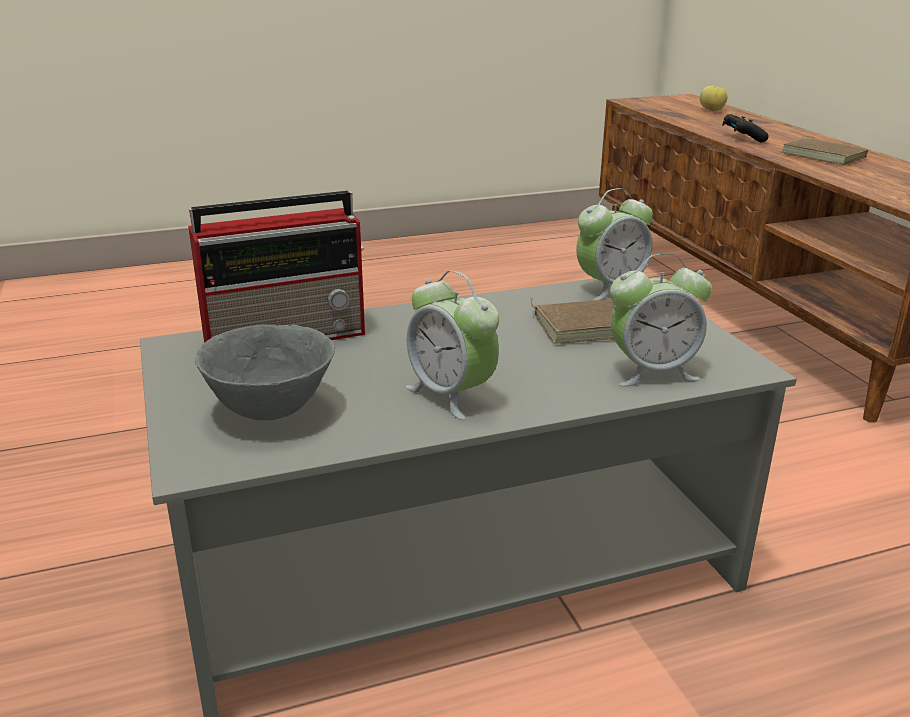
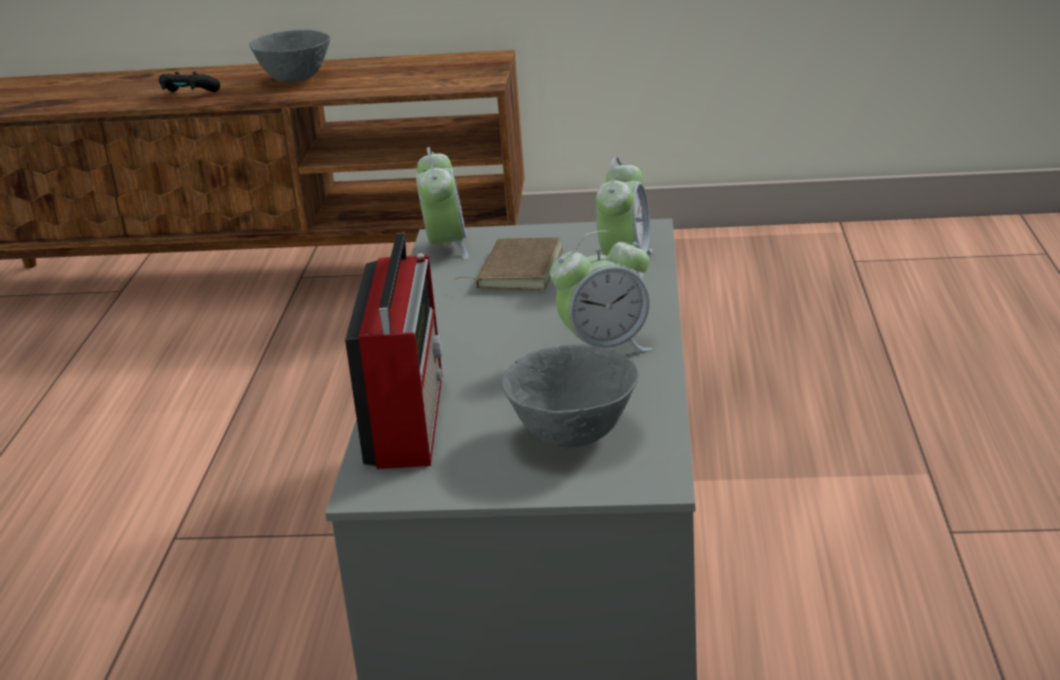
camera: 65 degrees left, 0 degrees up
apple [700,86,727,111] -> none
brown book [781,136,868,165] -> grey bowl [250,30,331,82]

